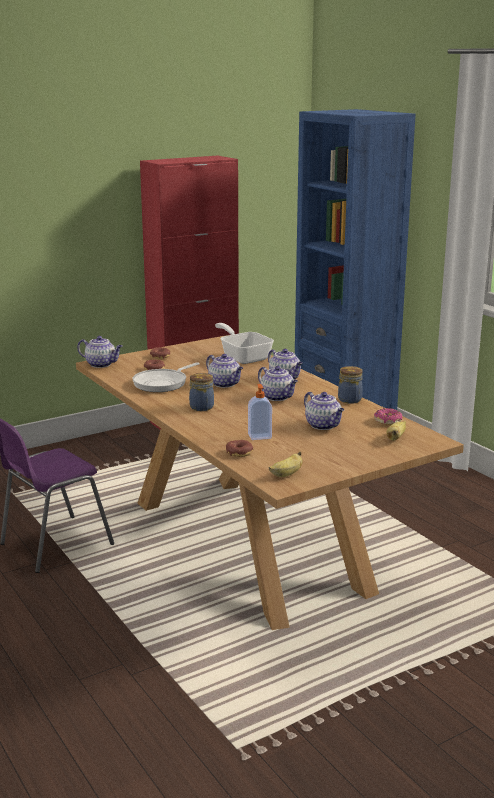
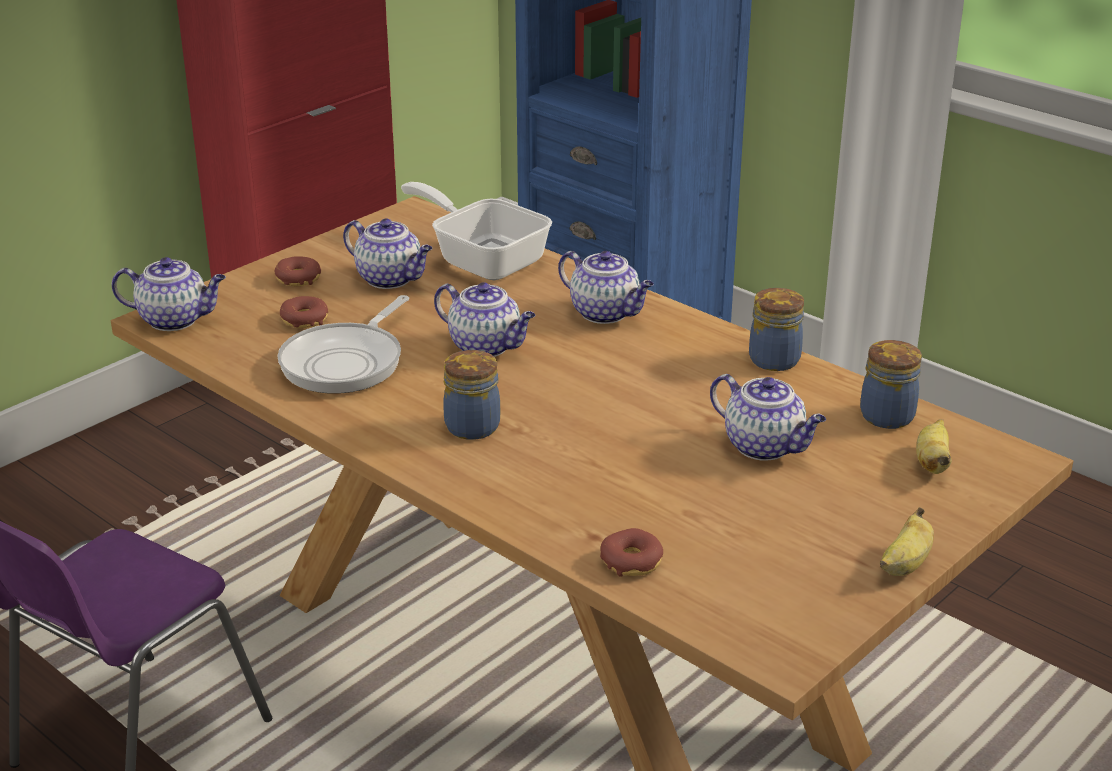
camera: 15 degrees left, 10 degrees up
soap dispenser [248,384,272,440] -> none
teapot [258,366,298,401] -> teapot moved to [343,219,432,289]
banana [269,451,303,477] -> banana moved to [880,508,934,576]
donut [374,408,402,425] -> jar [860,340,922,429]

